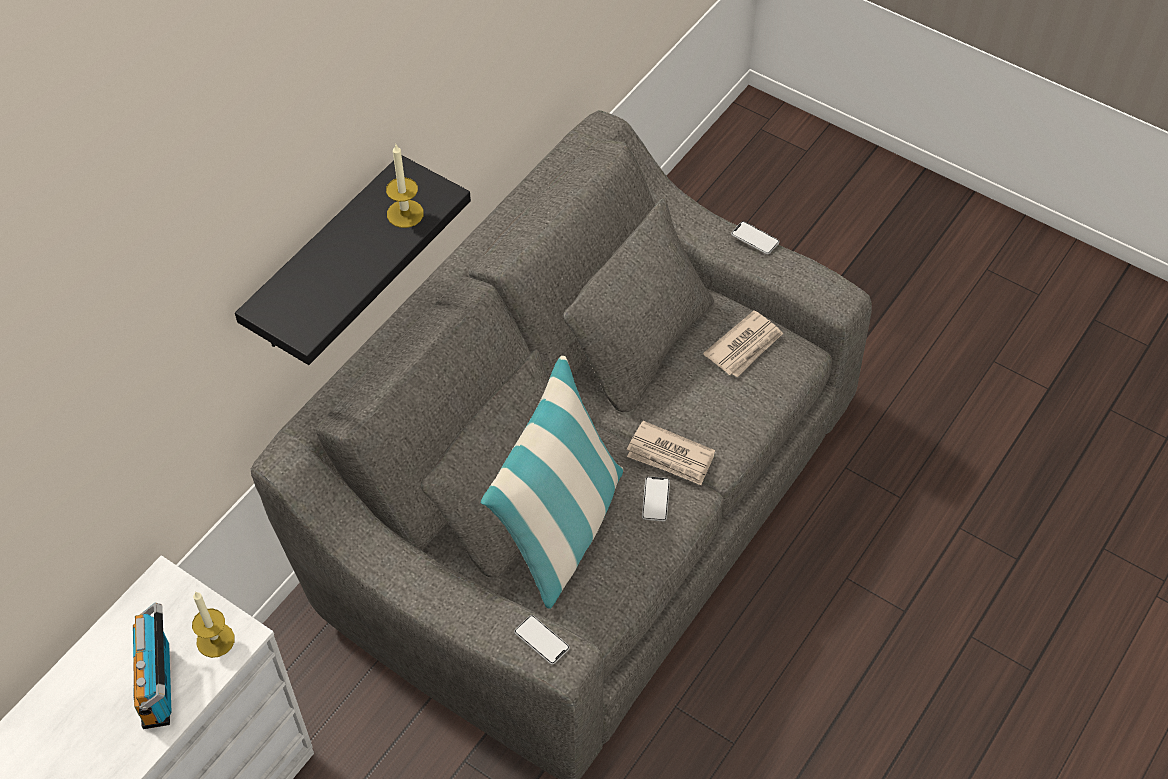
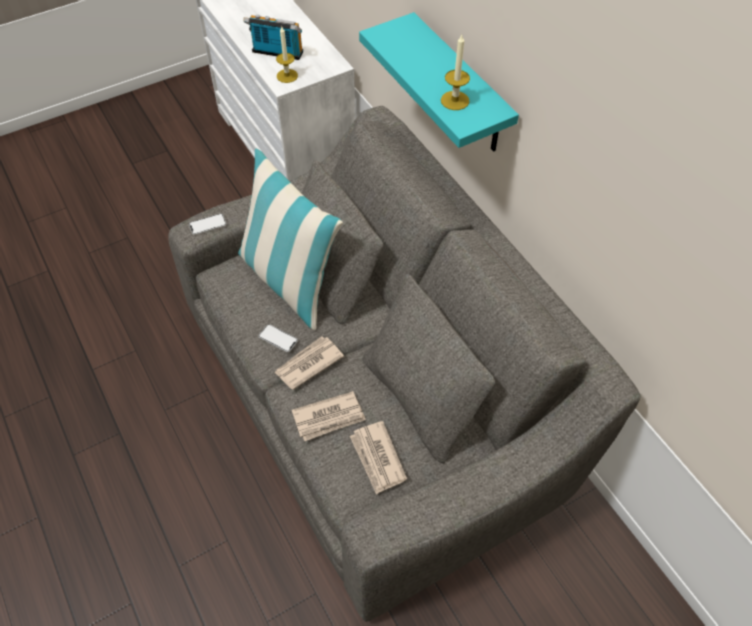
camera: 115 degrees right, 0 degrees up
black shelf [235,155,471,365] -> turquoise shelf [359,12,519,151]
phone [731,221,780,254] -> none
none -> newspaper [292,391,366,441]

